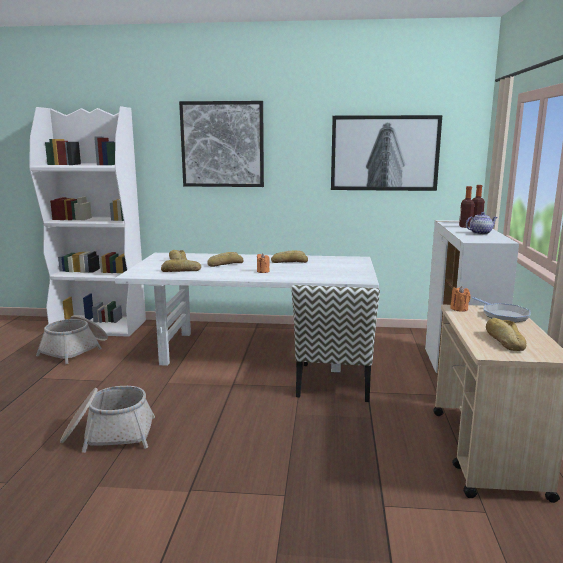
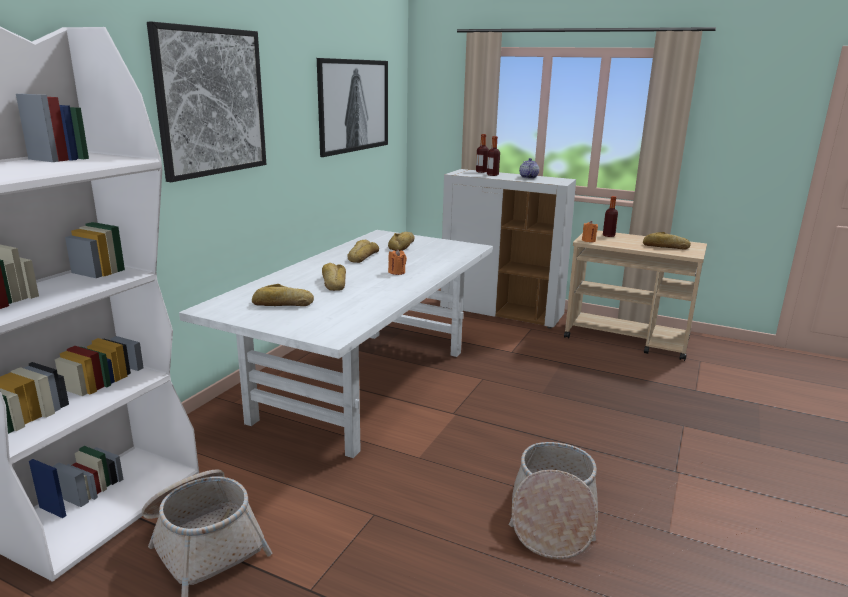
camera: 70 degrees left, 5 degrees up
bread [161,258,201,272] -> bread moved to [388,232,415,251]
chair [291,285,380,402] -> none
frying pan [472,297,531,323] -> bottle [603,196,618,237]

